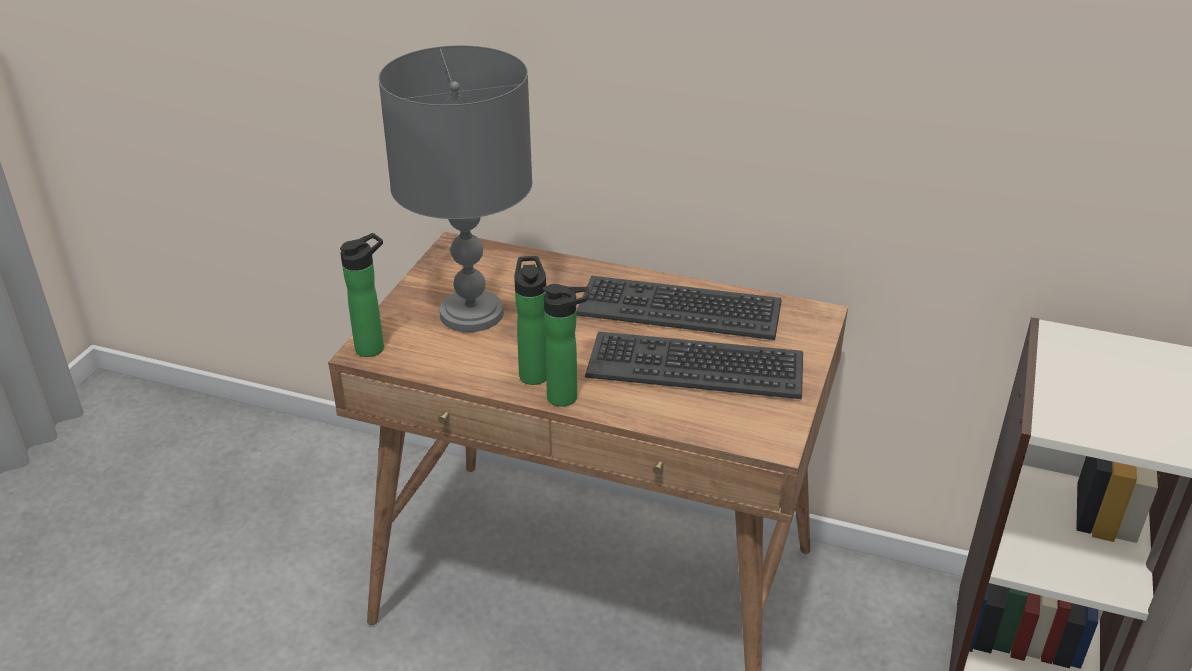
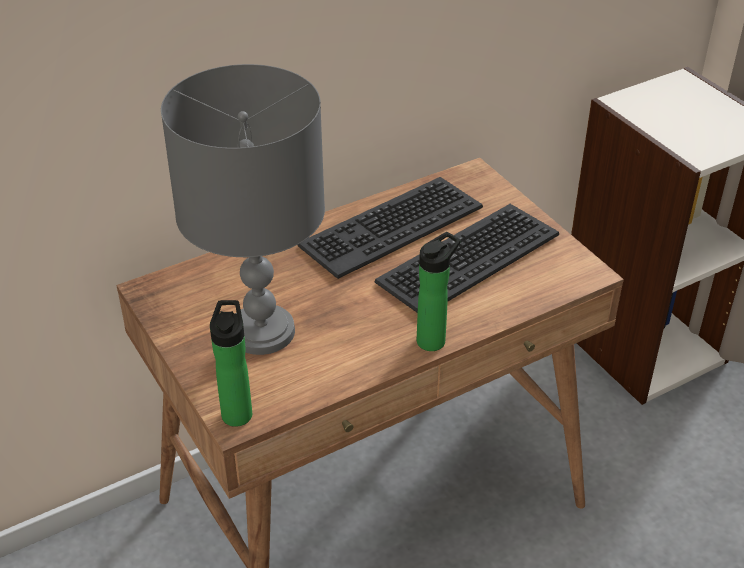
camera: 50 degrees left, 5 degrees up
bottle [514,256,547,385] -> none

